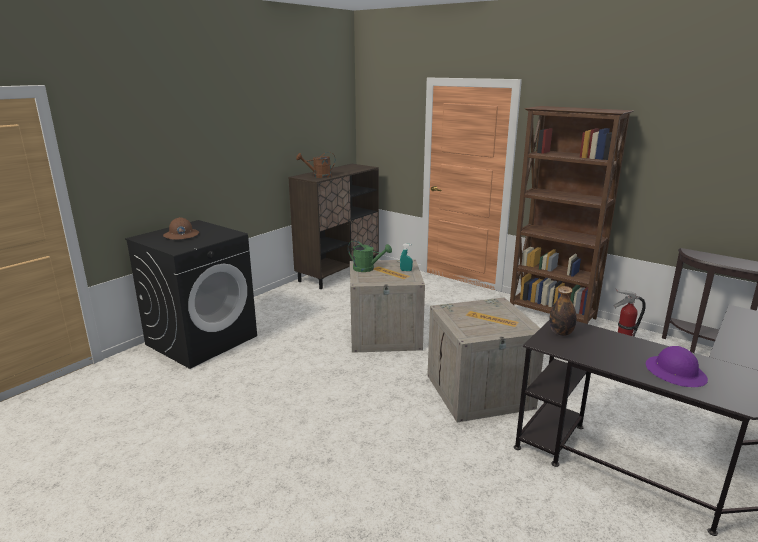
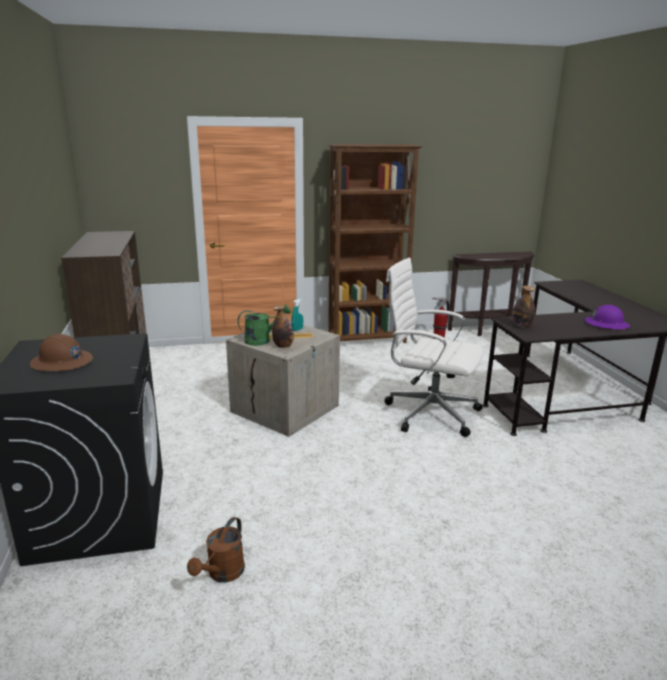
camera: 50 degrees left, 0 degrees up
brown watering can [296,152,335,178] -> brown watering can moved to [187,517,245,583]
crate [427,297,544,423] -> white office chair [385,258,484,437]
none -> bottle [272,305,294,348]

